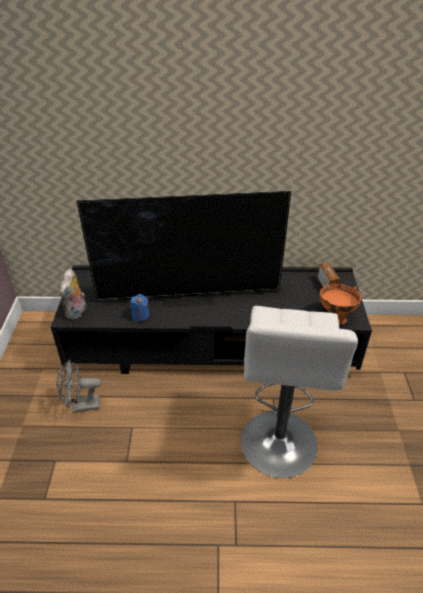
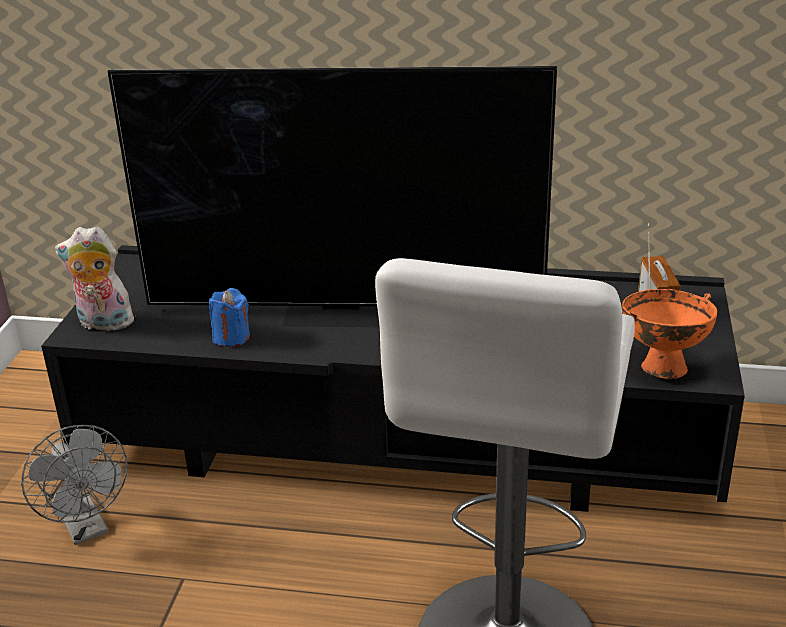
camera: 10 degrees right, 10 degrees down
grey fan [57,359,102,413] -> grey fan turned 120 degrees counterclockwise [21,425,128,545]
plush toy [60,269,86,320] -> plush toy turned 75 degrees clockwise [55,226,134,334]

